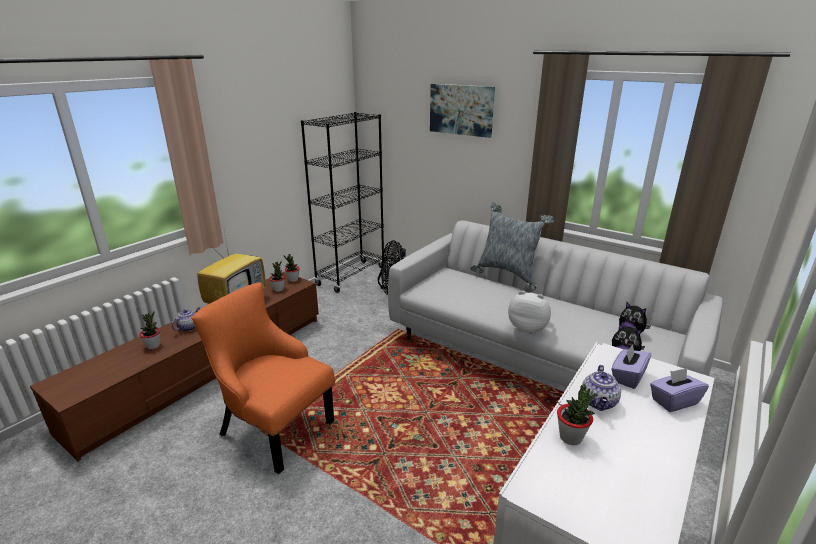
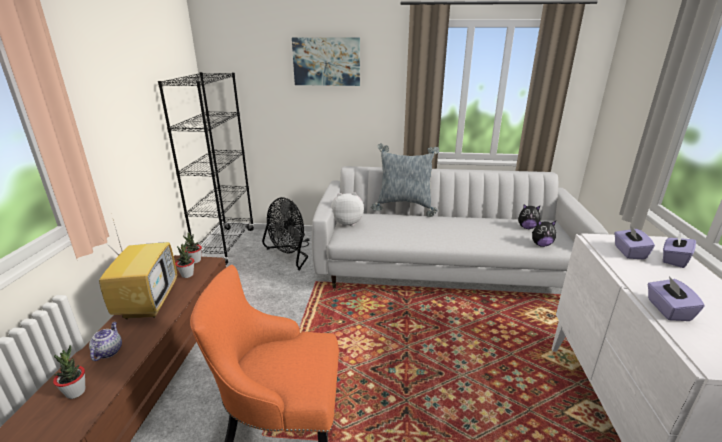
camera: 30 degrees left, 0 degrees up
plush toy [508,291,551,334] -> plush toy moved to [331,192,364,226]
potted plant [557,384,596,445] -> purple tissue box [647,276,705,321]
teapot [582,365,621,411] -> none

